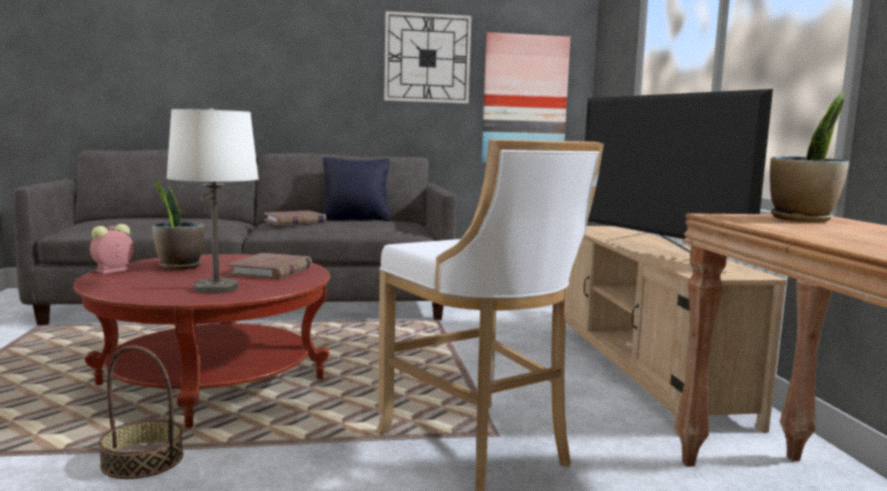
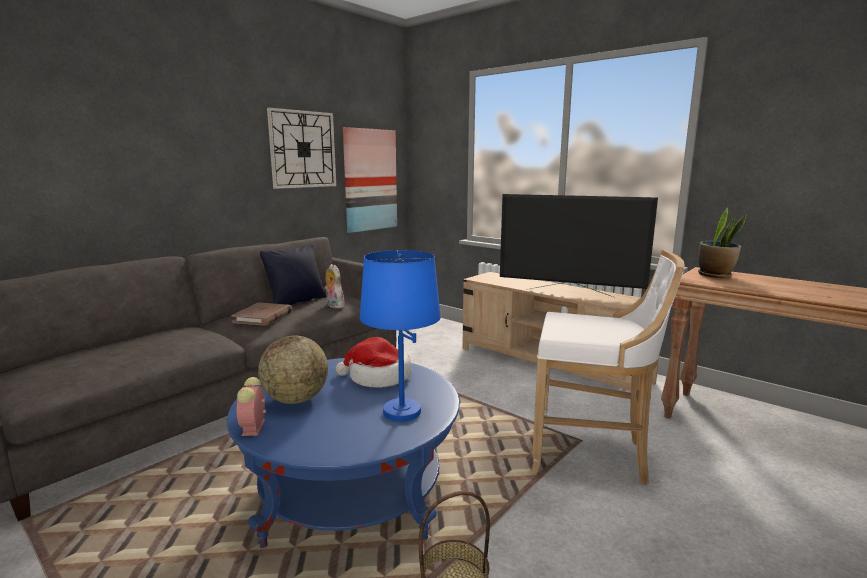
camera: 40 degrees left, 5 degrees up
red coffee table [74,254,330,428] -> blue coffee table [227,358,460,548]
potted plant [152,178,204,269] -> globe [258,335,328,404]
white table lamp [166,108,259,294] -> blue table lamp [360,250,441,421]
brown book [228,253,312,280] -> hat [336,337,412,387]
none -> plush toy [324,264,345,309]

